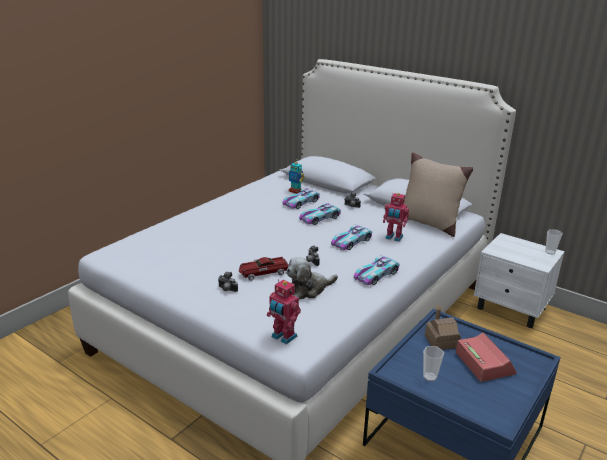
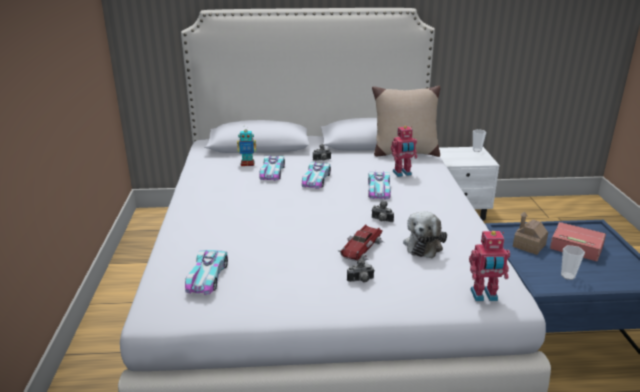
camera: 40 degrees left, 0 degrees up
toy car [354,255,400,285] -> toy car moved to [185,249,228,295]

